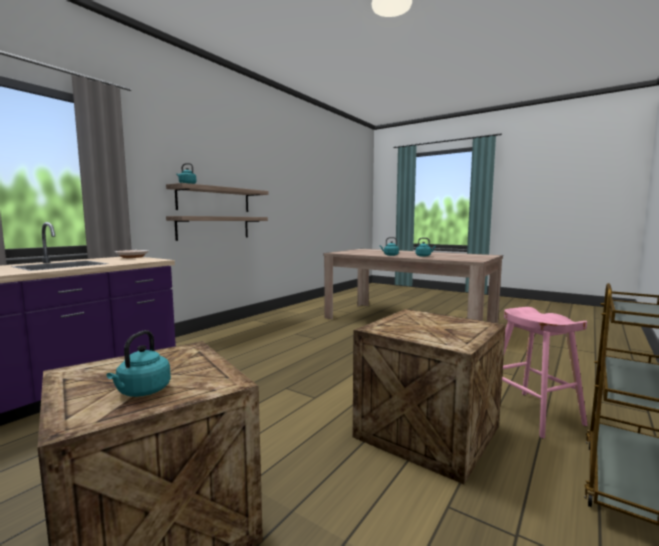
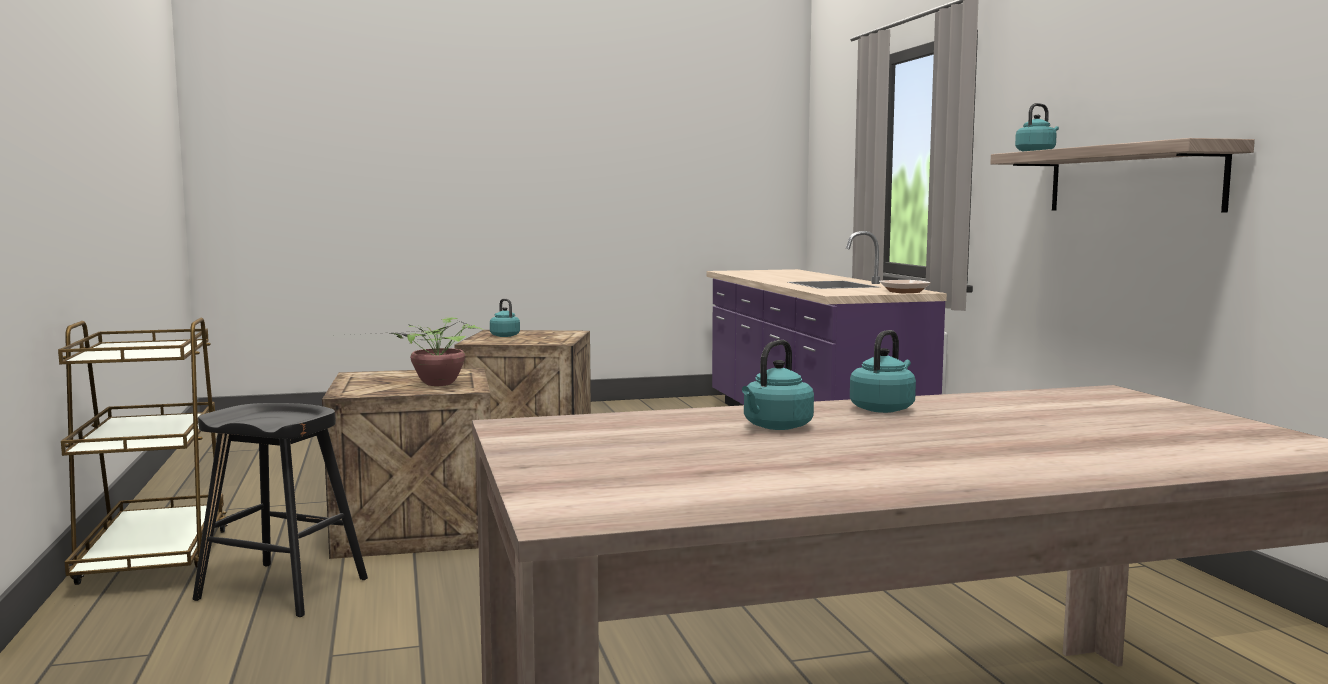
camera: 130 degrees right, 0 degrees up
shelf [166,216,268,241] -> none
pink stool [502,307,588,438] -> black stool [193,403,368,617]
none -> potted plant [352,317,484,386]

